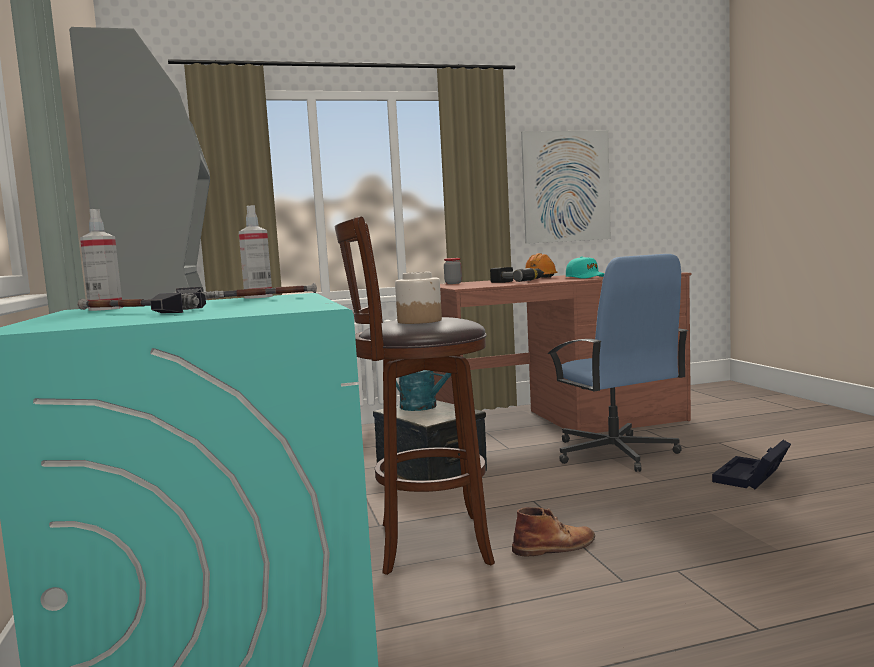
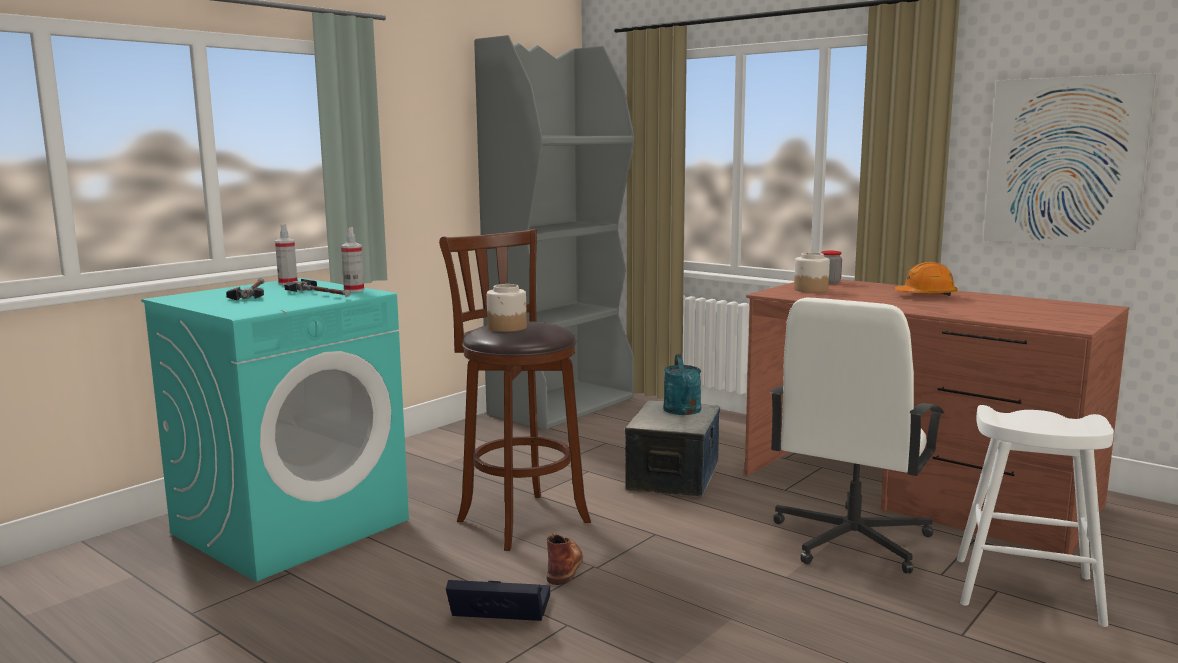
camera: 55 degrees right, 5 degrees up
power drill [490,267,544,283] -> none
brown boot [512,507,595,557] -> brown boot turned 120 degrees counterclockwise [546,533,583,585]
blue office chair [548,254,688,472] -> white office chair [770,298,944,574]
turquoise cap [566,257,605,279] -> none
black storage box [712,440,791,489] -> black storage box moved to [446,580,550,621]
none -> jar [794,252,830,293]
none -> white stool [957,405,1114,627]

